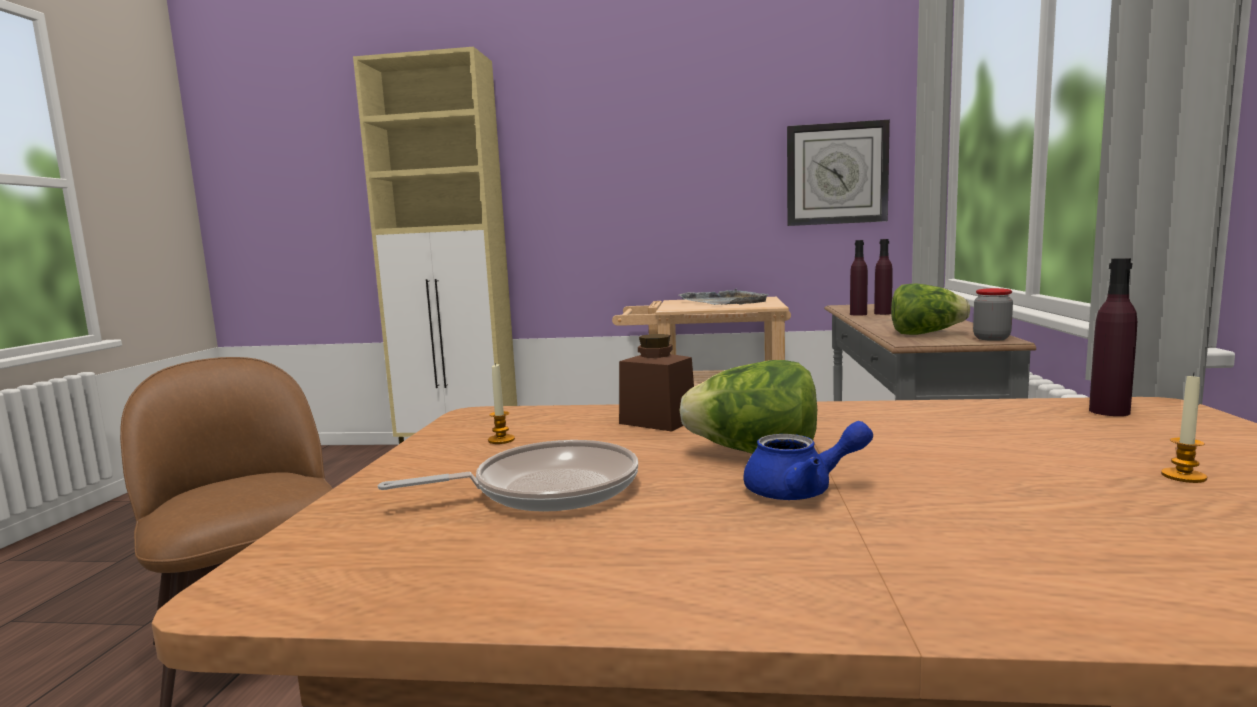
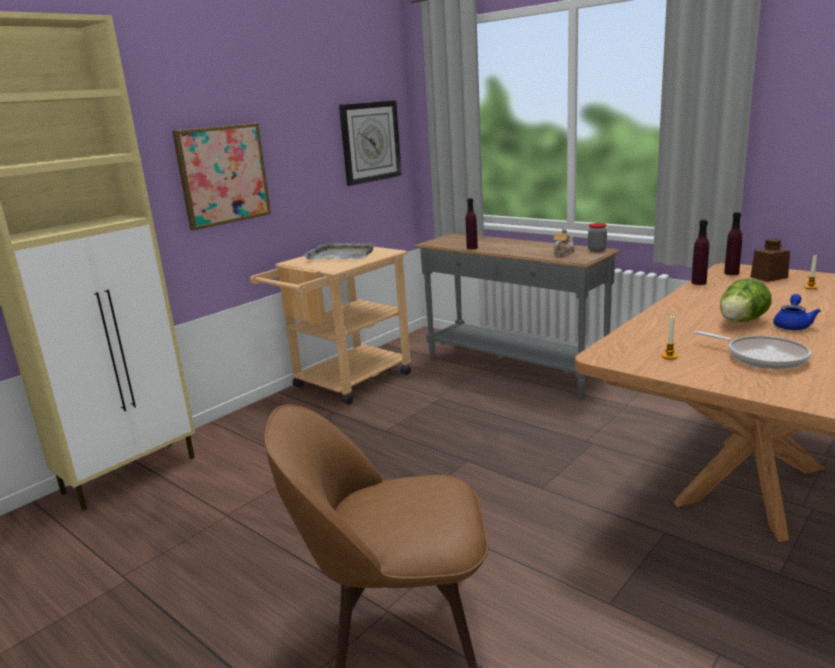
camera: 55 degrees left, 10 degrees up
frying pan [378,440,638,512] -> frying pan turned 120 degrees clockwise [694,331,811,369]
brown jar [619,334,694,432] -> brown jar moved to [750,239,790,282]
purple bottle [874,239,893,315] -> purple bottle moved to [691,220,709,285]
lettuce [891,284,970,335] -> teapot [554,229,574,257]
none -> picture [172,123,271,230]

